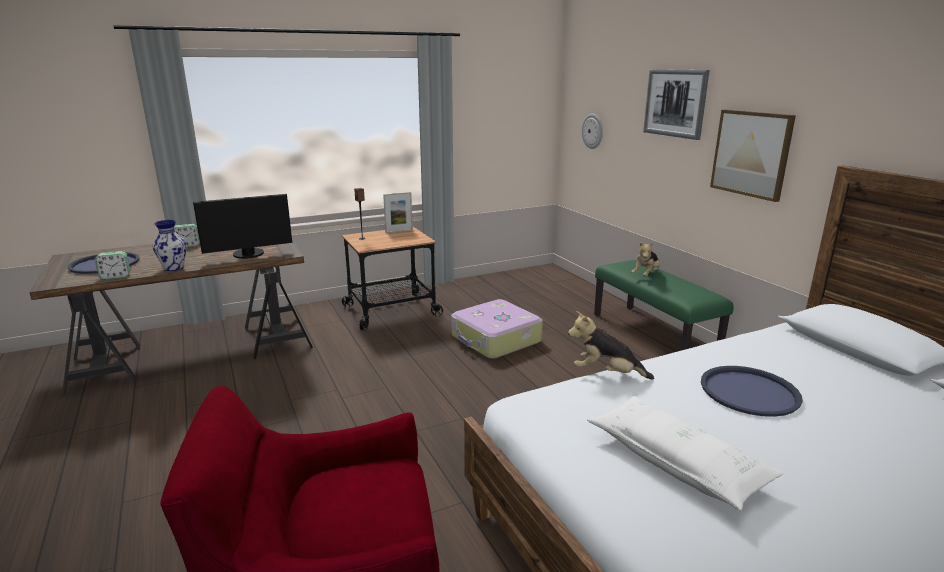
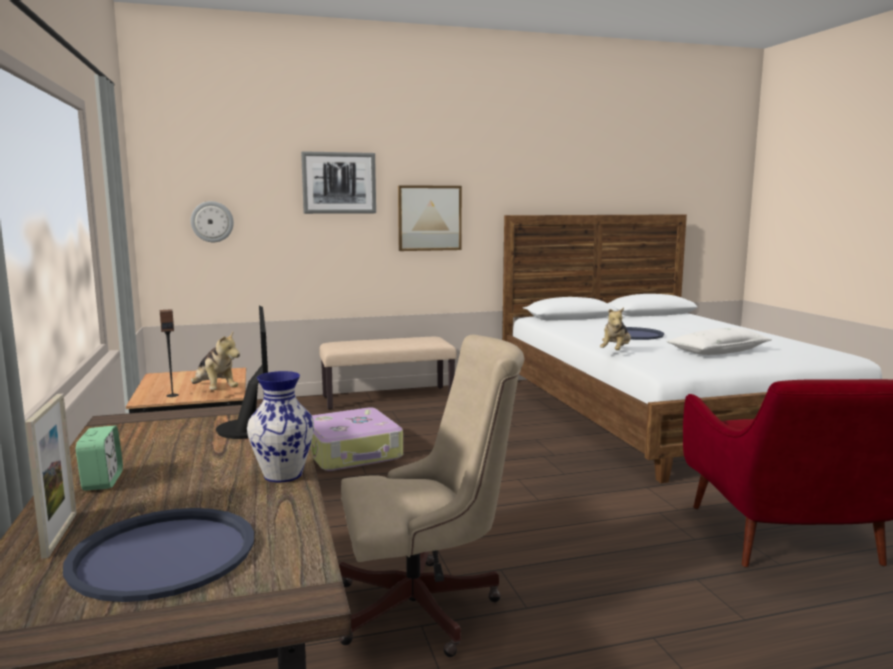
camera: 80 degrees left, 10 degrees down
alarm clock [95,251,130,279] -> none
picture frame [383,192,413,233] -> picture frame moved to [25,394,77,559]
green bench [594,260,734,351] -> beige bench [319,336,457,409]
plush toy [631,242,660,277] -> plush toy moved to [191,332,240,390]
none -> beige office chair [339,335,524,657]

